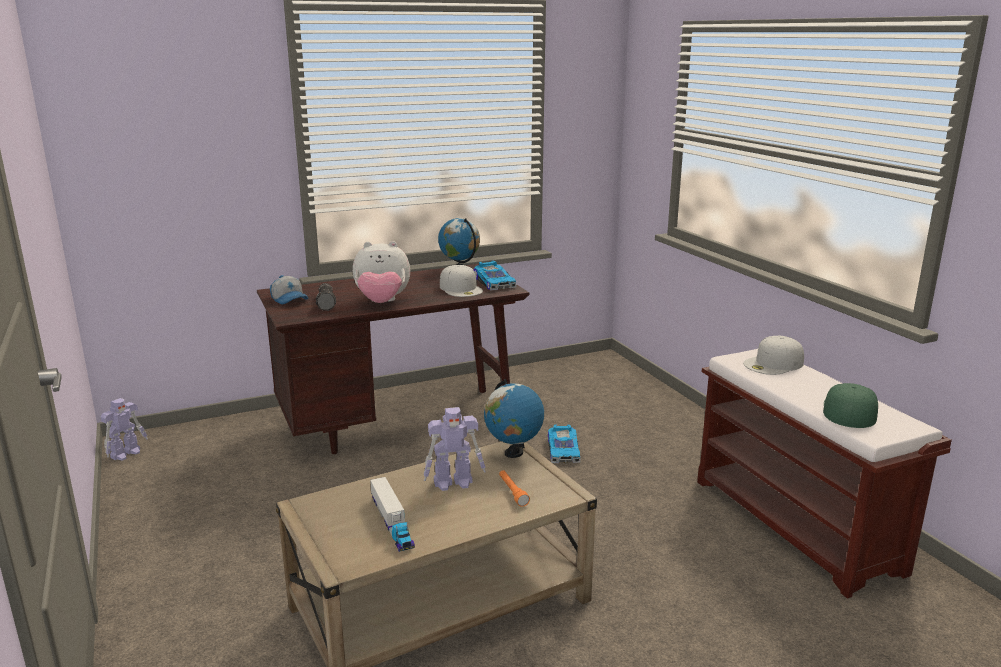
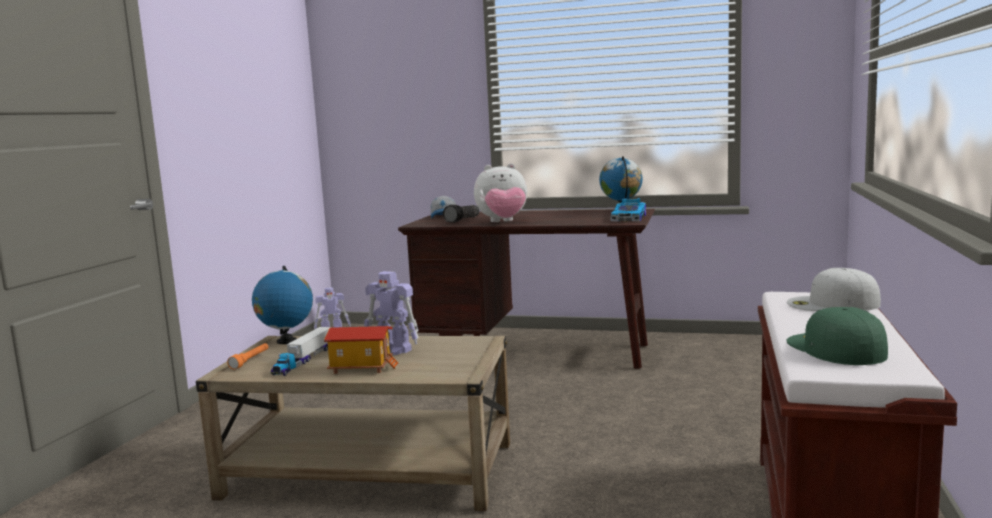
camera: 40 degrees right, 10 degrees down
plush toy [353,241,410,303] -> plush toy turned 45 degrees counterclockwise [474,163,527,222]
white cap [440,265,483,297] -> none
globe [484,379,544,458] -> globe moved to [252,266,313,344]
orange flashlight [499,470,530,507] -> orange flashlight moved to [227,343,268,369]
toy car [548,424,581,464] -> none
green cap [823,383,878,428] -> green cap turned 75 degrees counterclockwise [786,307,888,365]
none -> toy house [324,326,398,374]

